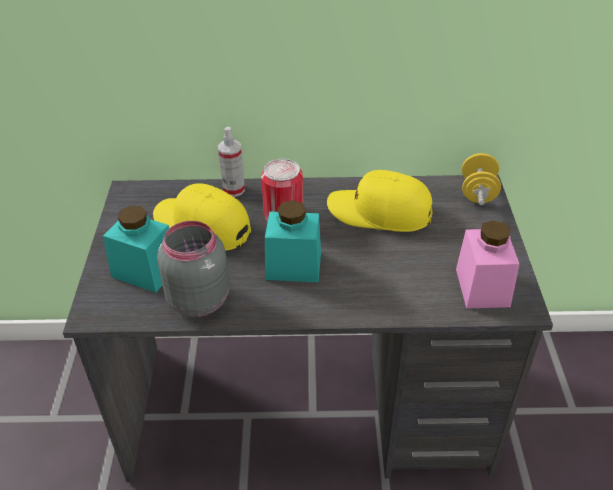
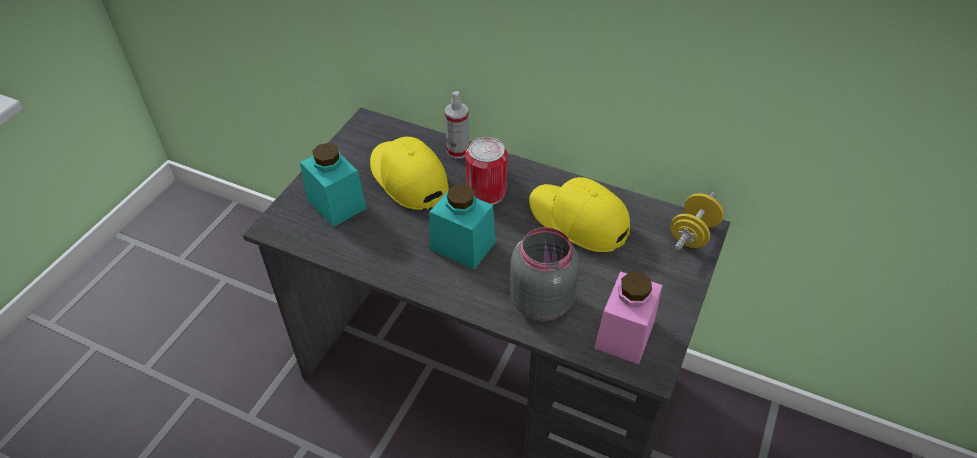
camera: 25 degrees right, 5 degrees up
grey jar [157,221,230,317] -> grey jar moved to [510,227,579,321]

